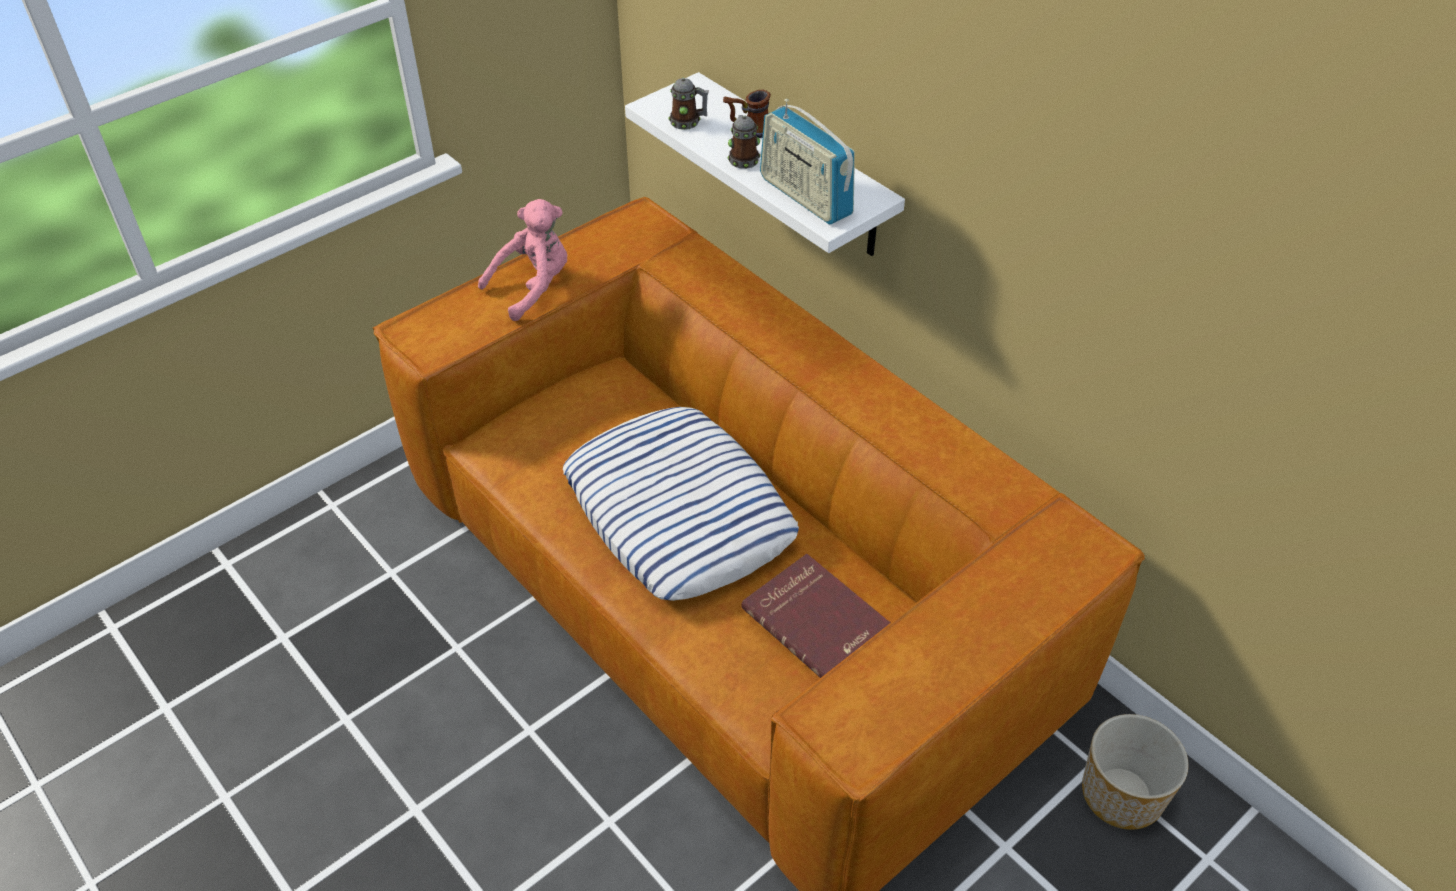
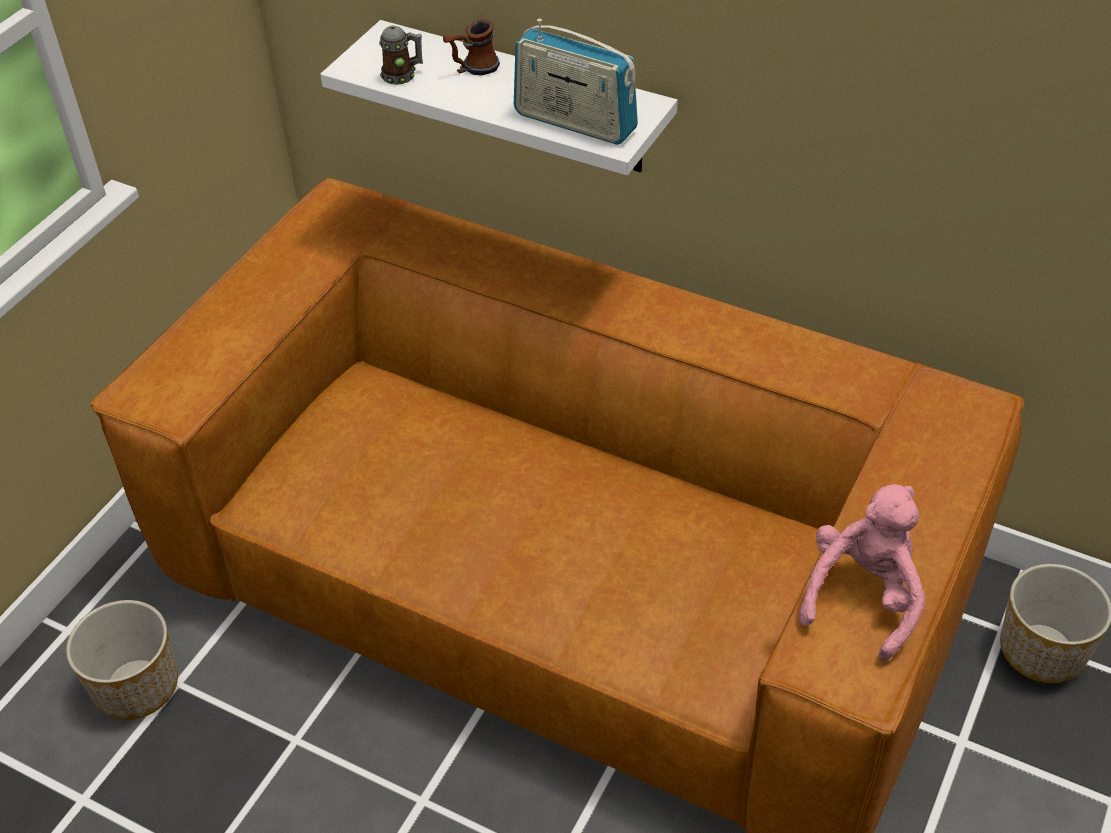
camera: 20 degrees left, 0 degrees up
pink plush toy [478,199,567,321] -> pink plush toy moved to [798,484,925,661]
pillow [563,407,799,601] -> none
mug [728,115,760,169] -> none
red book [741,554,890,678] -> none
none -> planter [66,600,178,720]

